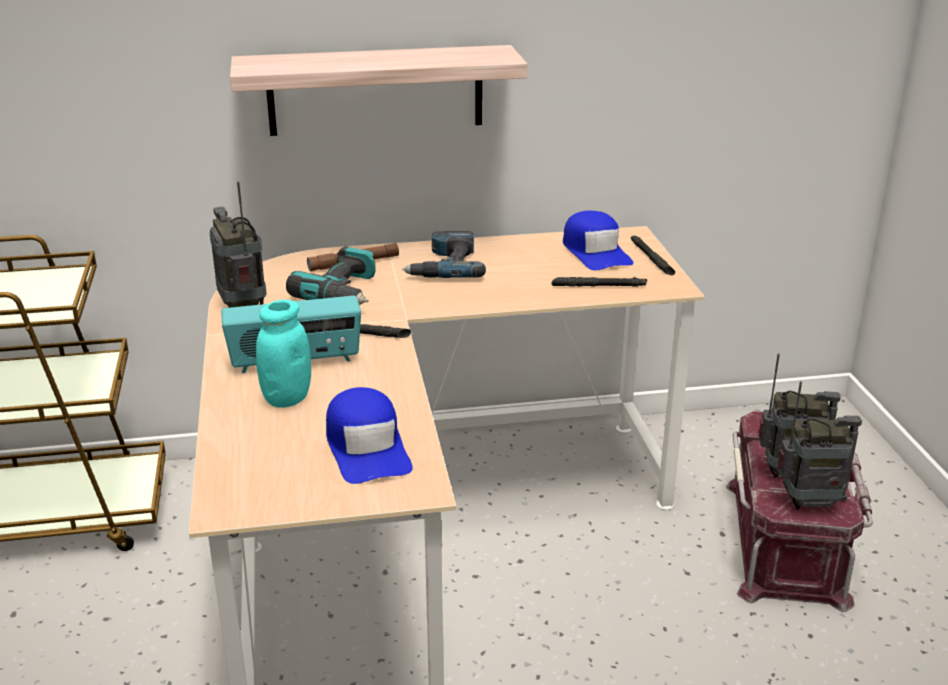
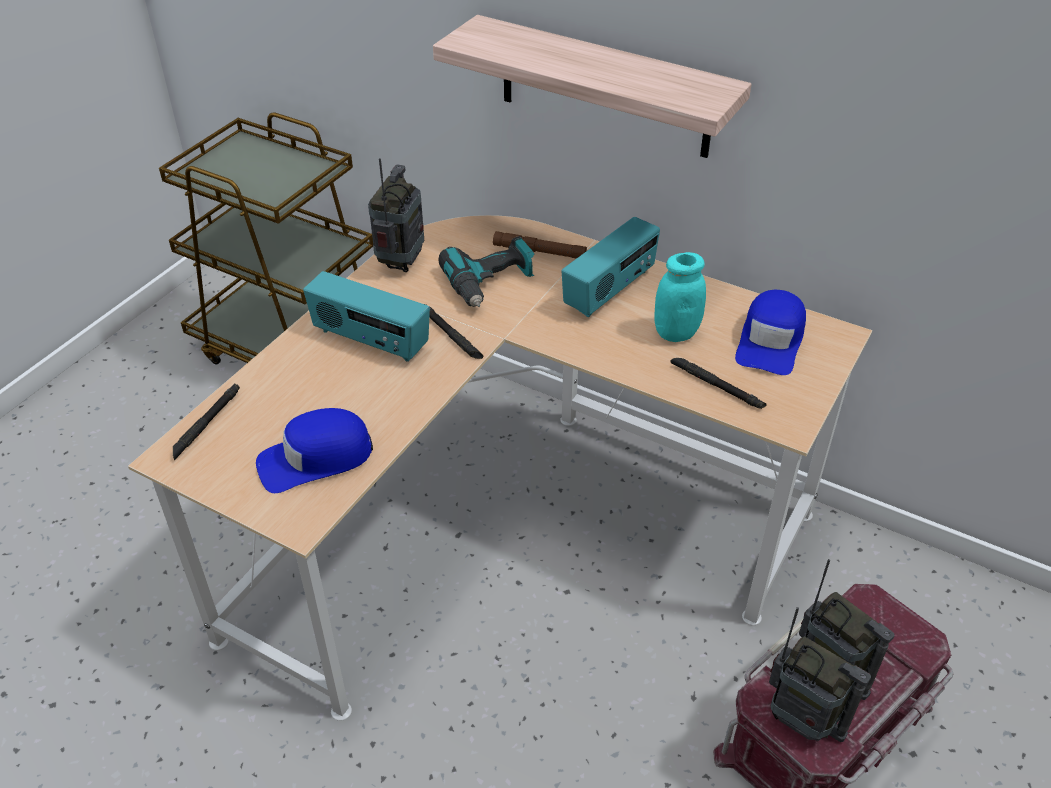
camera: 40 degrees right, 15 degrees up
turquoise jar [256,300,311,408] -> turquoise jar moved to [654,252,706,342]
blue cap [326,387,413,484] -> blue cap turned 45 degrees clockwise [256,408,373,493]
power drill [402,231,486,278] -> radio [562,217,660,317]
black flashlight [631,236,675,275] -> black flashlight moved to [173,383,240,460]

